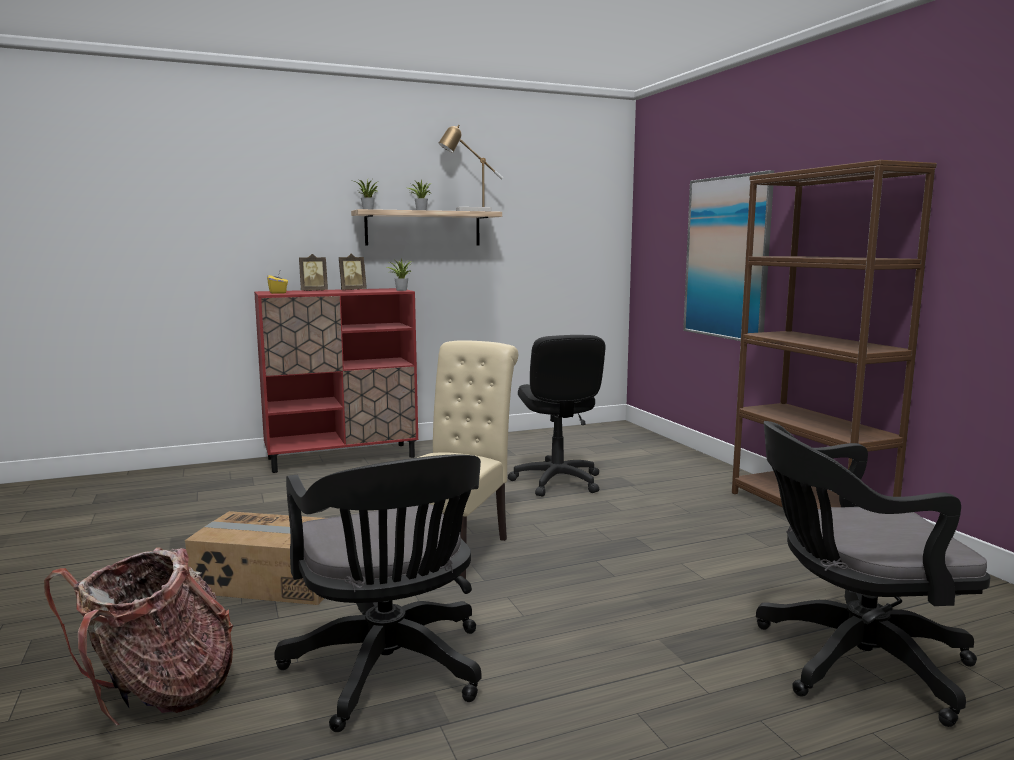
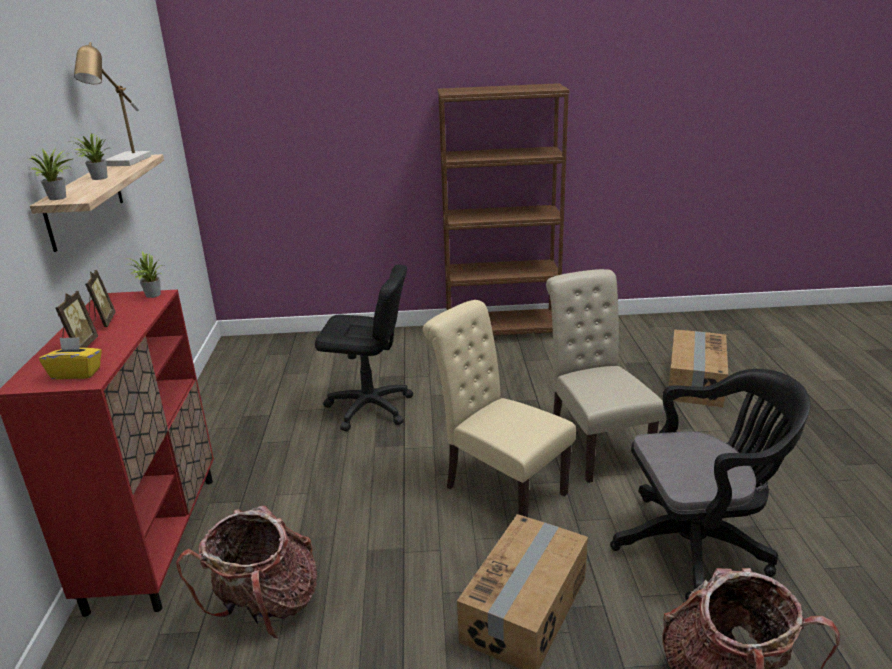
camera: 70 degrees left, 15 degrees up
picture [683,170,774,341] -> none
black office chair [756,421,990,727] -> cardboard box [668,329,728,407]
none -> backpack [176,506,317,639]
none -> beige chair [546,269,665,483]

